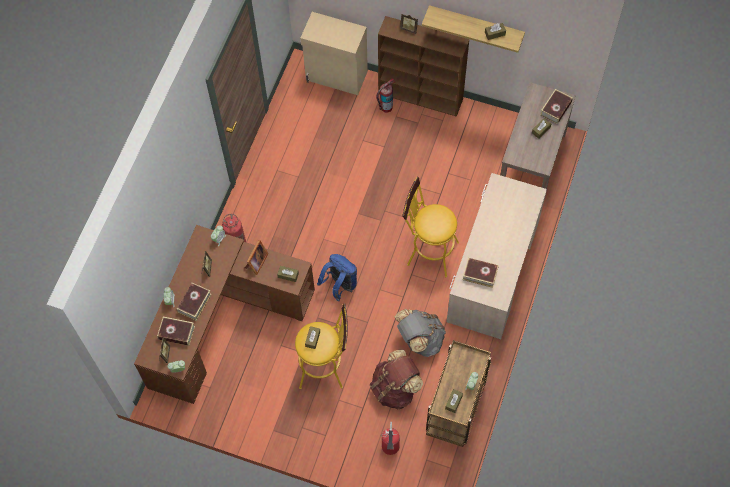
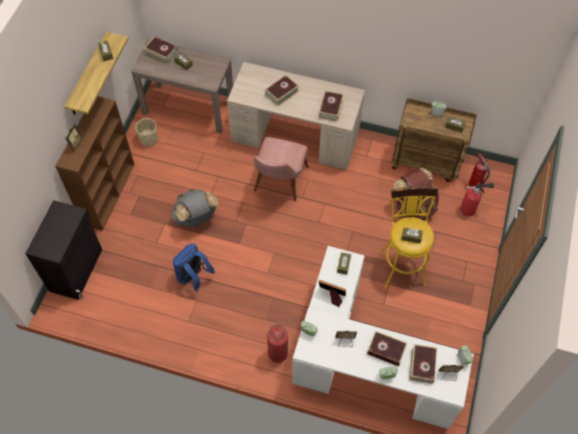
camera: 95 degrees left, 5 degrees down
brown desk [134,225,315,404] -> white desk [292,246,474,429]
beige cabinet [300,12,368,95] -> black cabinet [25,200,102,300]
blue backpack [317,254,357,301] -> blue backpack moved to [173,243,215,292]
fire extinguisher [376,78,396,112] -> fire extinguisher moved to [469,153,490,187]
grey backpack [395,309,446,357] -> grey backpack moved to [171,188,219,227]
yellow stool [402,176,459,278] -> pink chair [253,137,309,201]
none -> beige planter [135,118,158,146]
none -> book [265,75,299,106]

